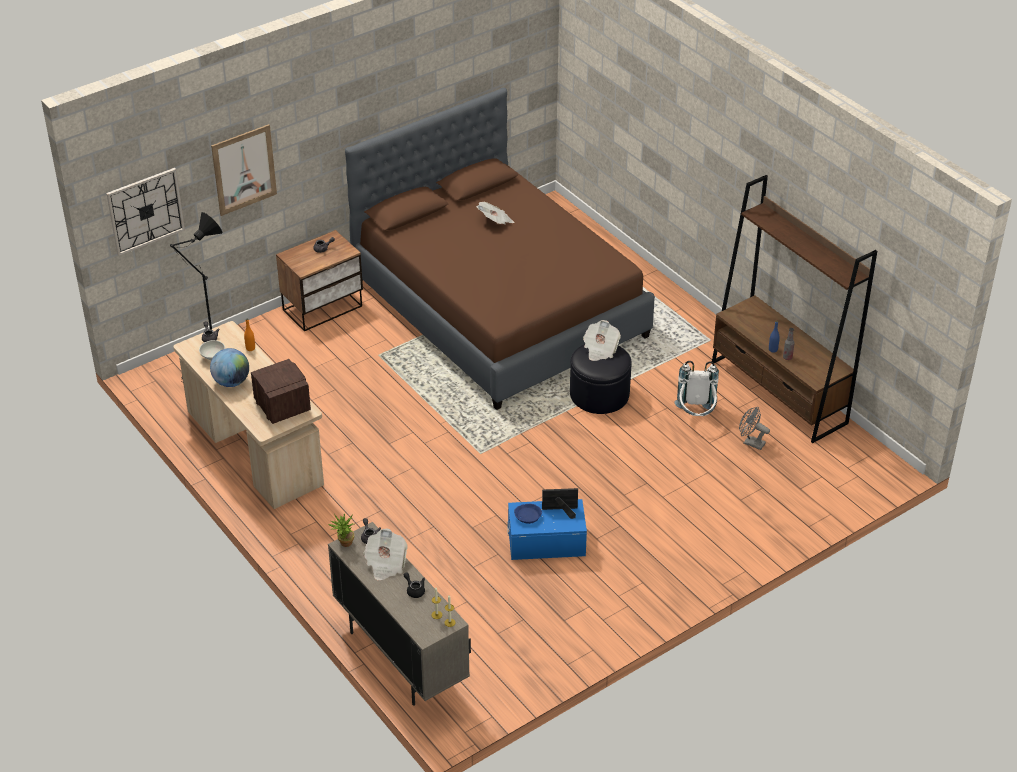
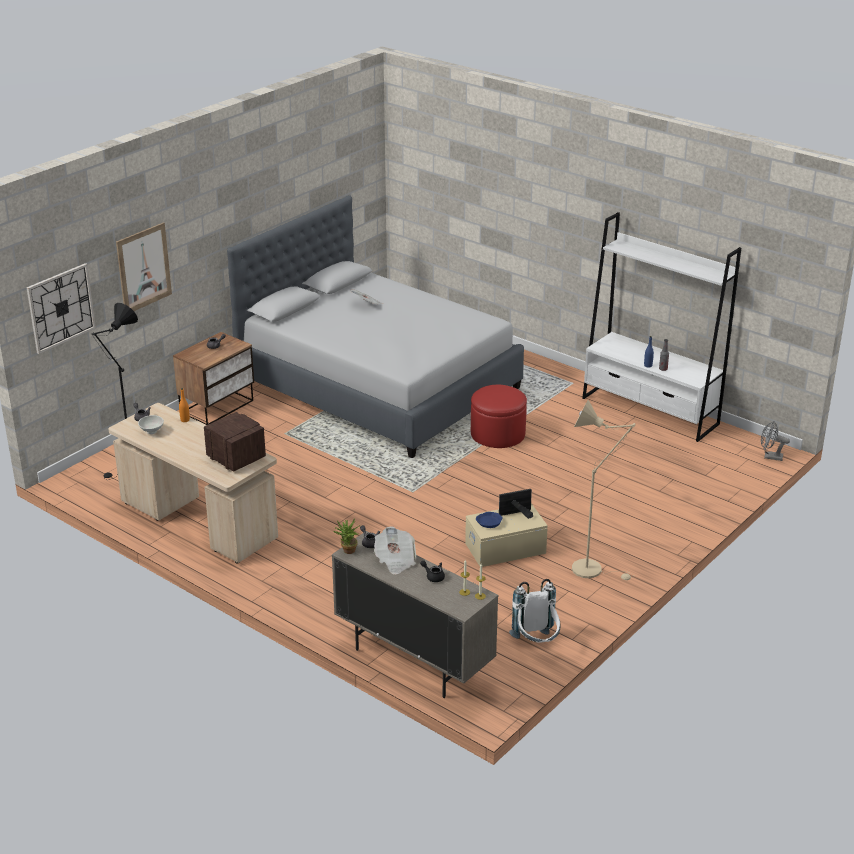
camera: 15 degrees left, 10 degrees down
globe [210,348,249,387] -> none
brown bed [345,88,655,410] -> grey bed [227,195,524,458]
blue storage box [507,499,587,560] -> beige storage box [465,503,548,567]
black ottoman [570,344,632,414] -> red ottoman [471,385,527,448]
newspaper [583,320,621,361] -> none
white backpack [675,361,719,416] -> white backpack moved to [509,579,561,643]
brown bookcase [712,175,877,443] -> white bookcase [582,212,741,442]
grey fan [739,407,770,450] -> grey fan moved to [761,421,790,461]
none -> beige floor lamp [572,400,636,580]

